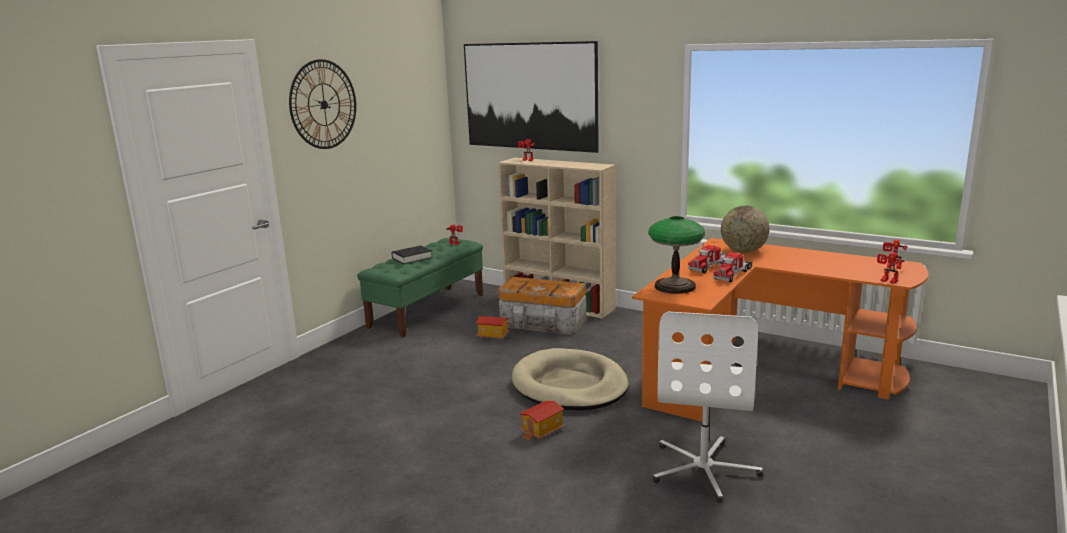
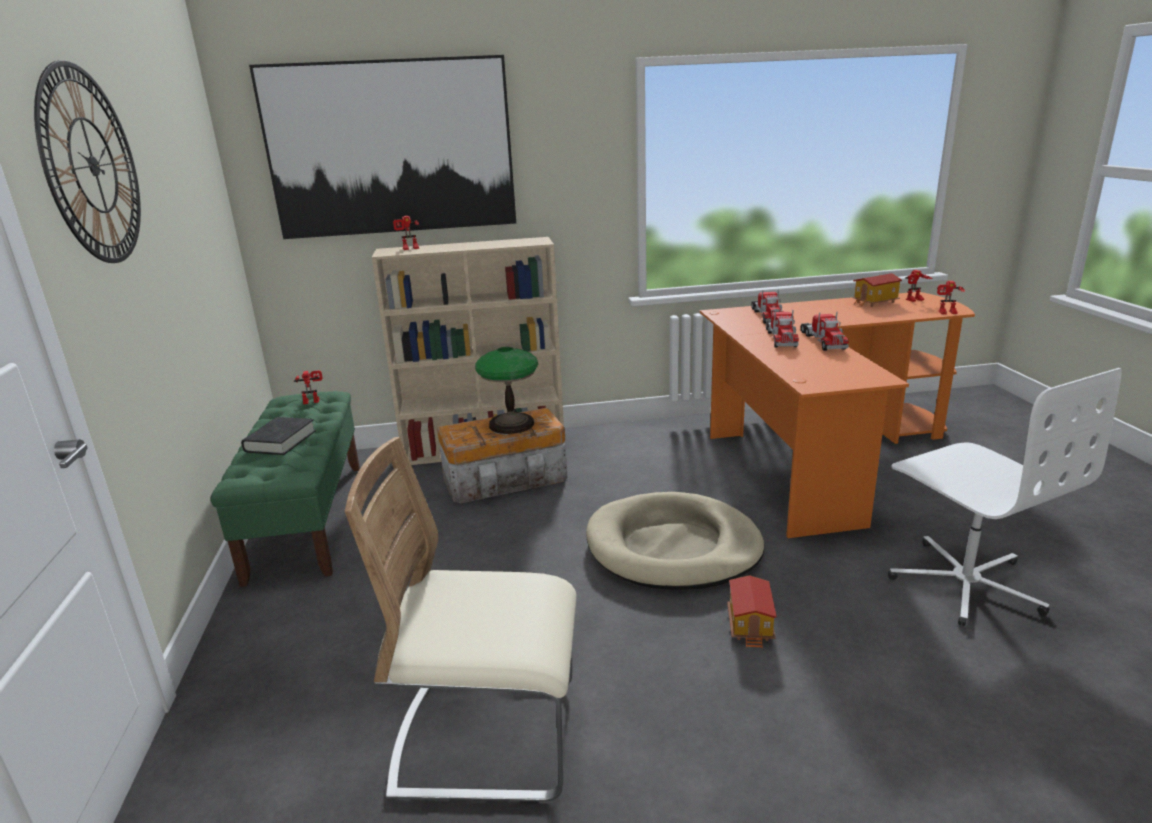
camera: 40 degrees left, 5 degrees up
toy house [476,316,509,341] -> toy house moved to [852,273,902,307]
table lamp [648,216,705,294] -> table lamp moved to [475,347,538,434]
globe [721,205,770,253] -> toy truck [751,289,784,324]
none -> beige chair [345,437,577,803]

